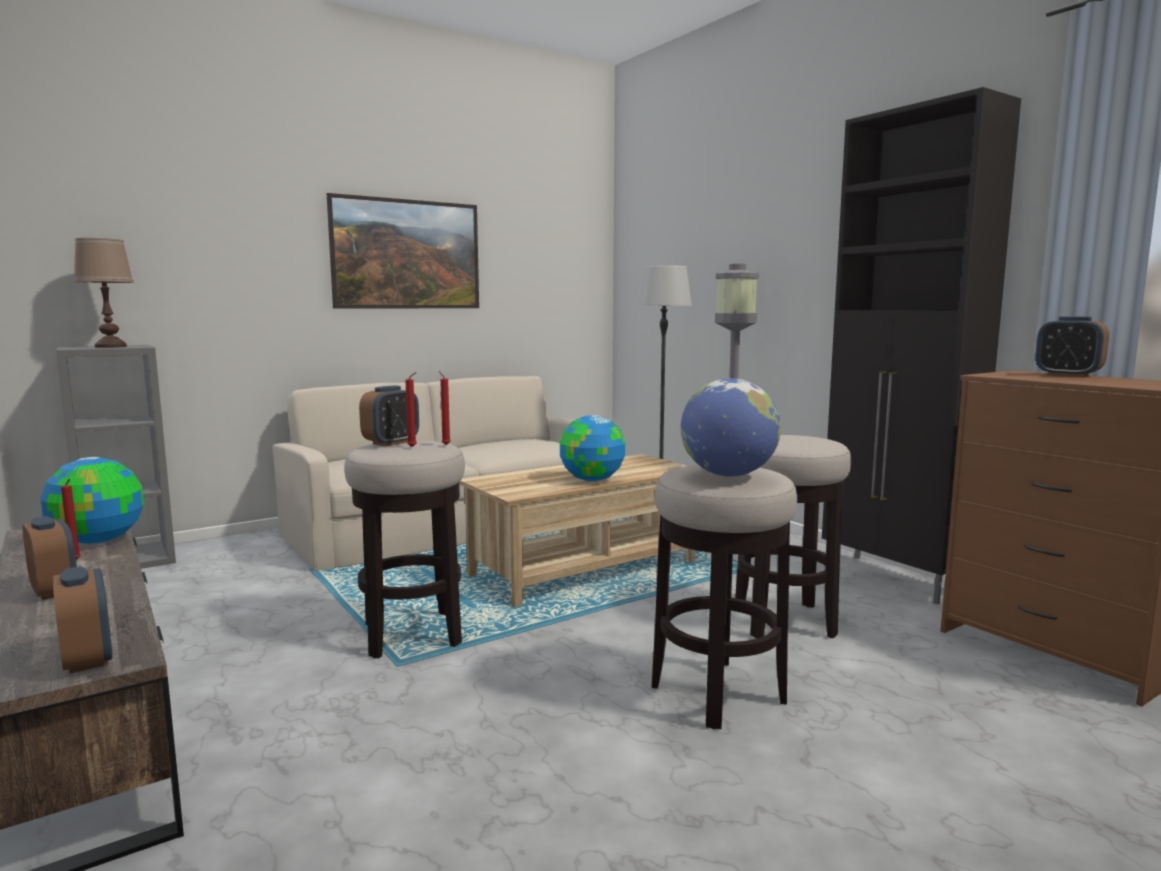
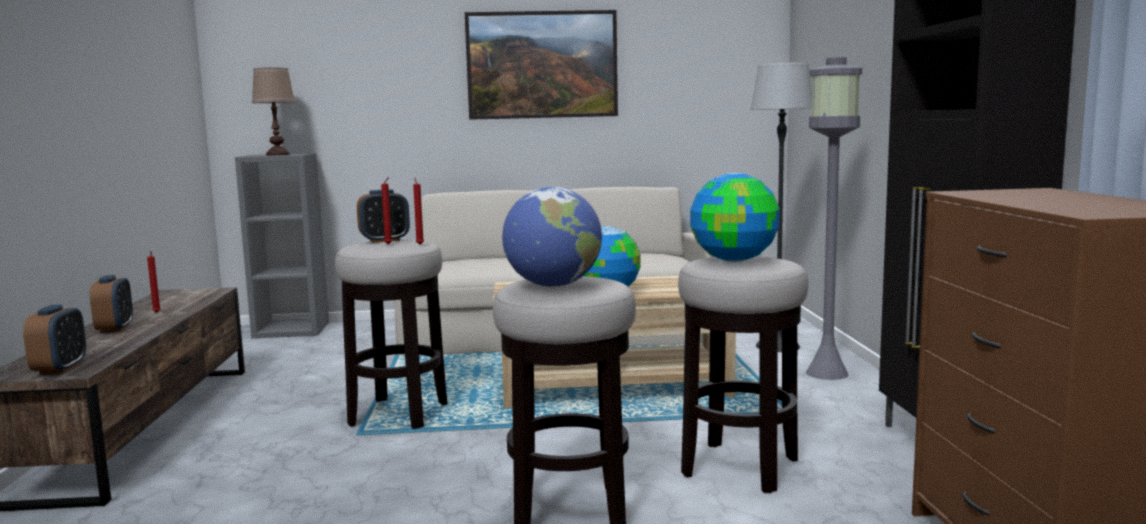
camera: 30 degrees right, 0 degrees up
globe [40,457,144,544] -> globe moved to [690,173,780,262]
alarm clock [1035,316,1109,377] -> none

